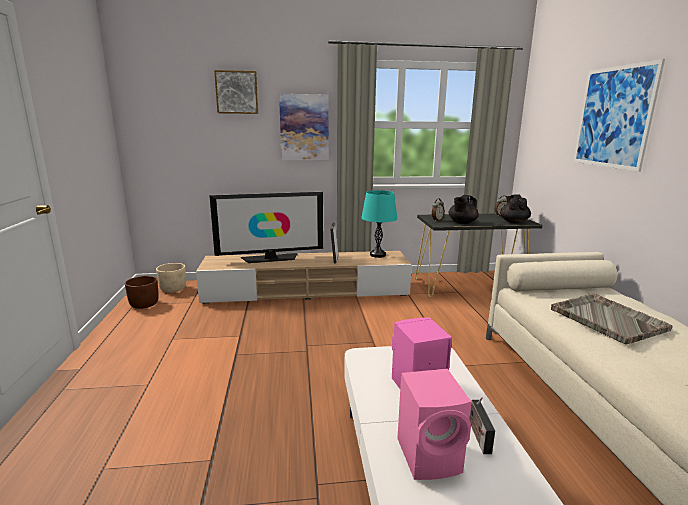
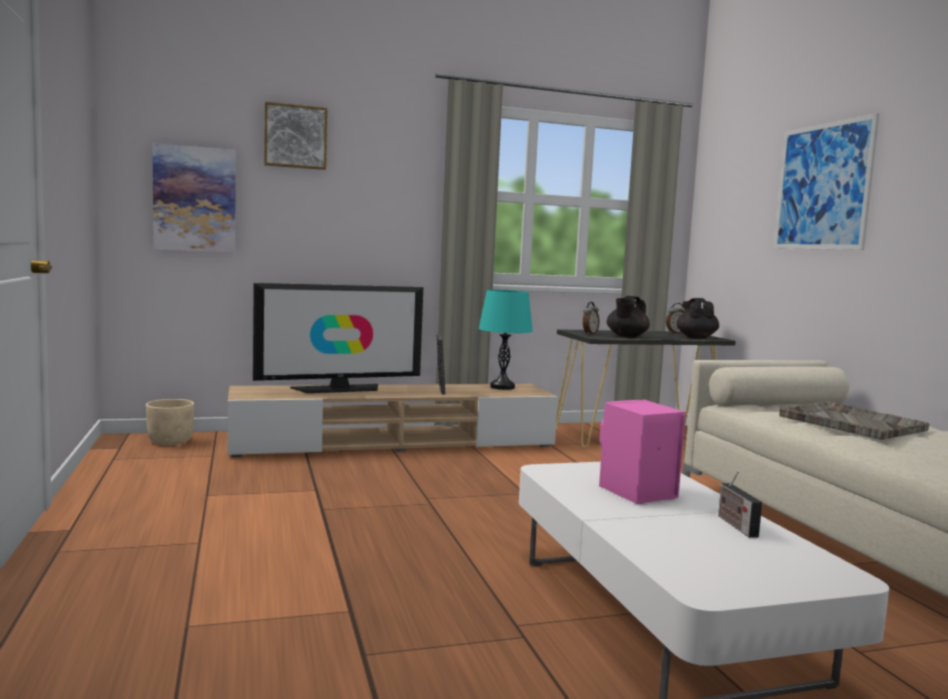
camera: 10 degrees left, 10 degrees down
brown planter [125,276,159,309] -> none
picture [279,94,329,161] -> picture moved to [152,143,236,253]
pink speaker [397,369,472,480] -> none

